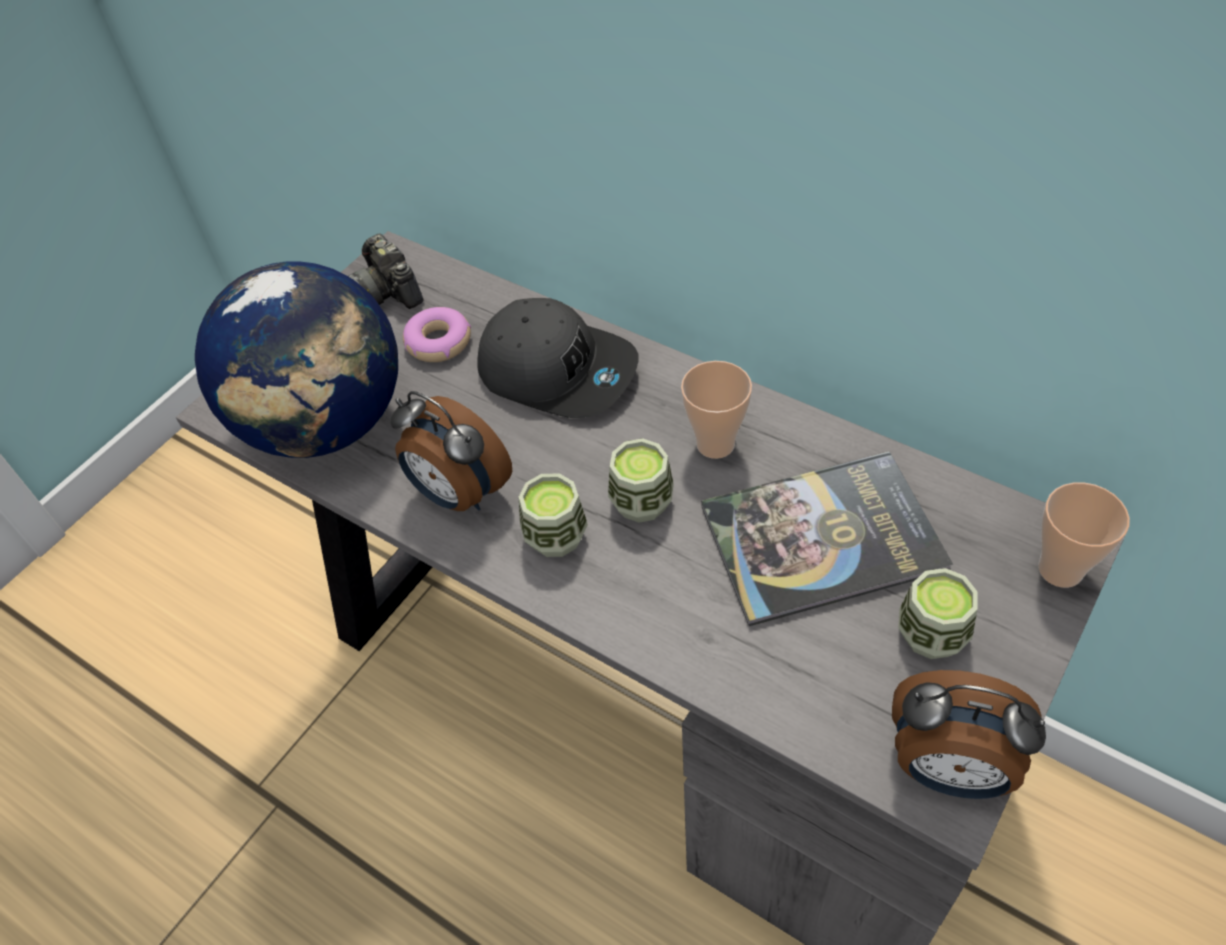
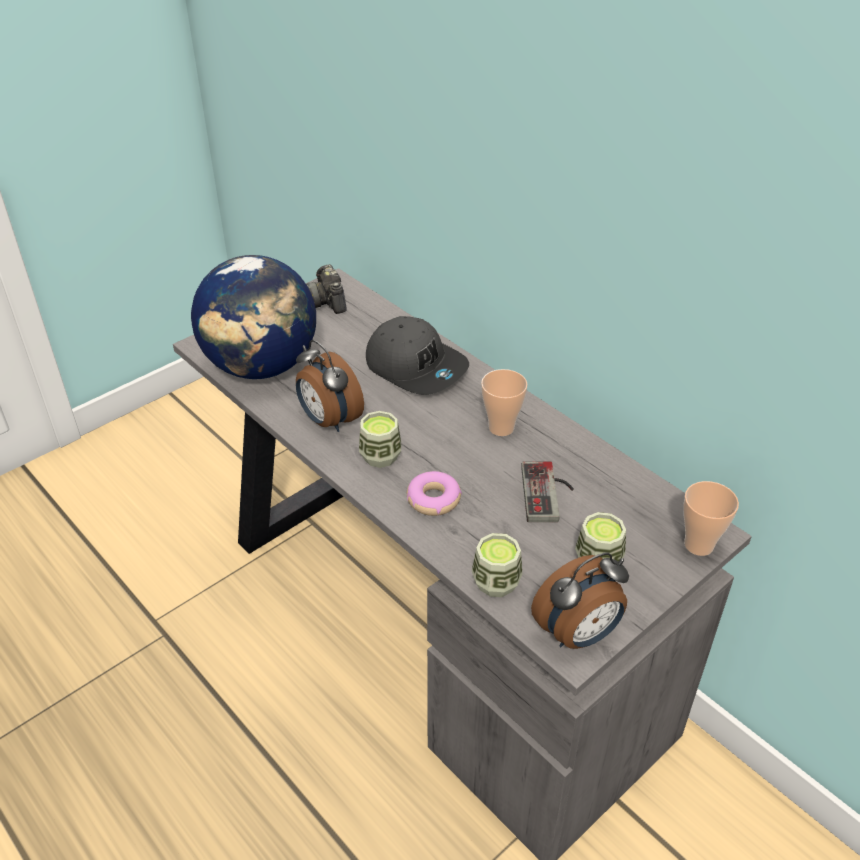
camera: 10 degrees right, 10 degrees down
donut [403,307,471,362] -> donut moved to [407,471,462,516]
cup [608,438,674,523] -> cup moved to [472,533,522,597]
book [701,451,953,626] -> game controller [521,462,574,522]
alarm clock [892,670,1046,799] -> alarm clock turned 60 degrees counterclockwise [531,553,629,649]

